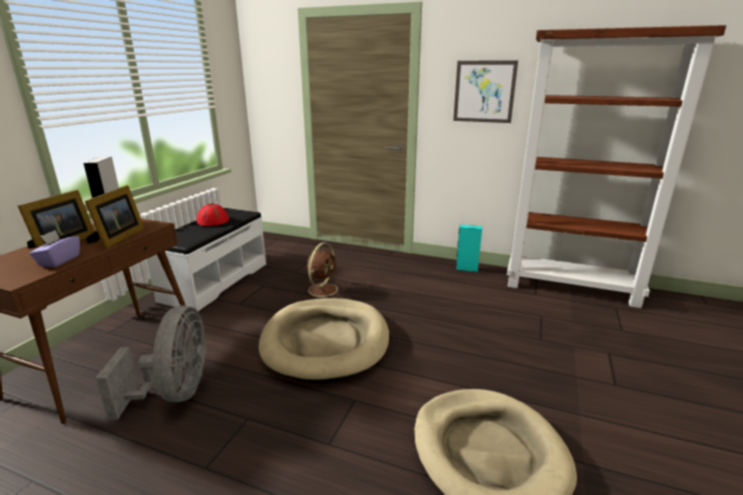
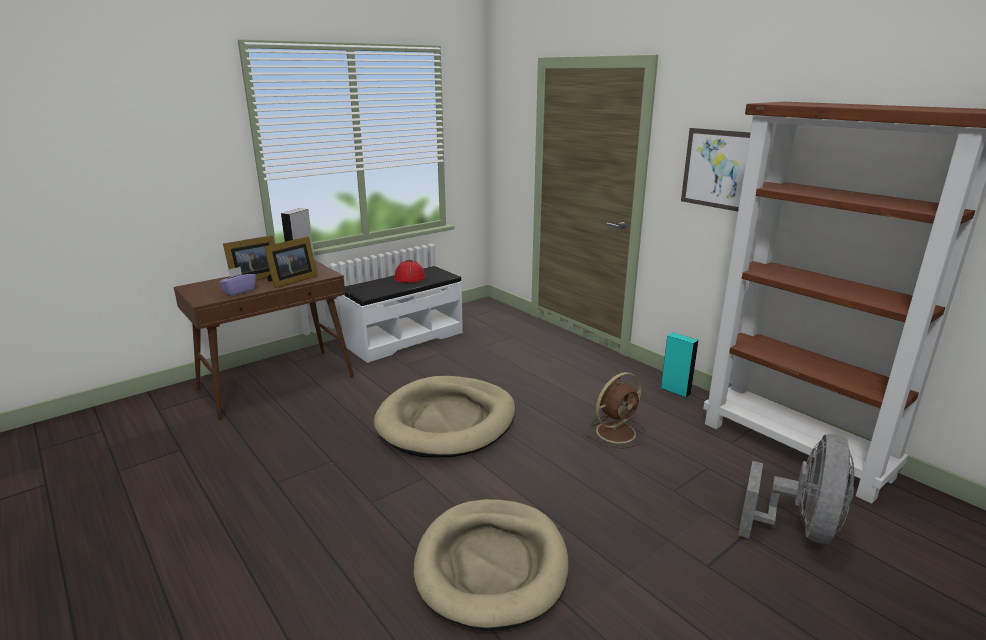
camera: 30 degrees right, 0 degrees up
grey fan [95,306,207,420] -> grey fan moved to [738,434,854,544]
brown fan [303,242,345,299] -> brown fan moved to [586,372,646,449]

